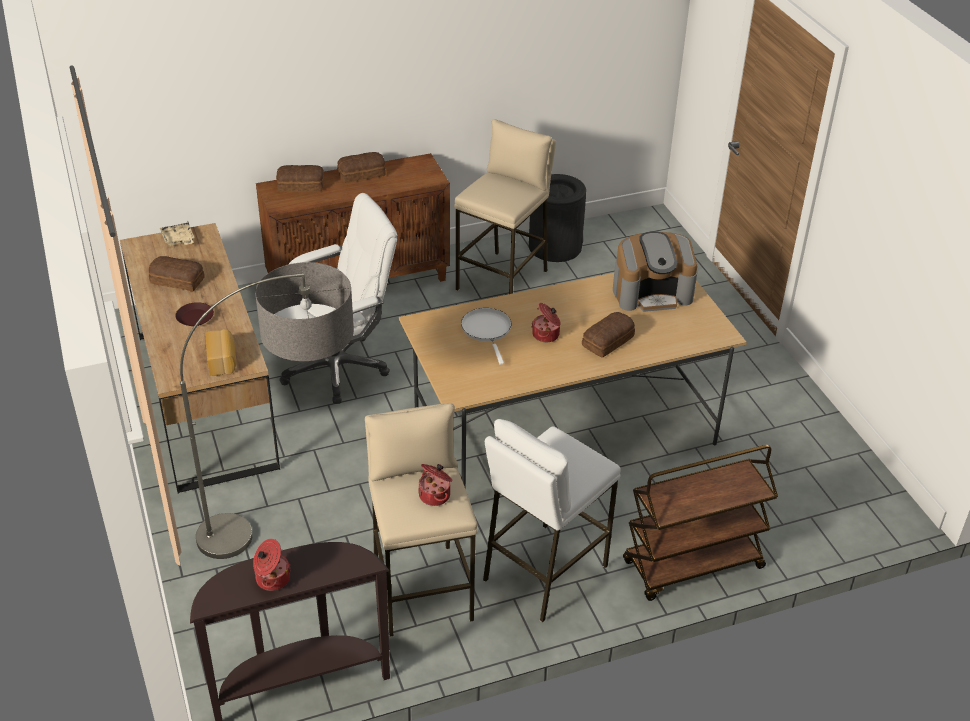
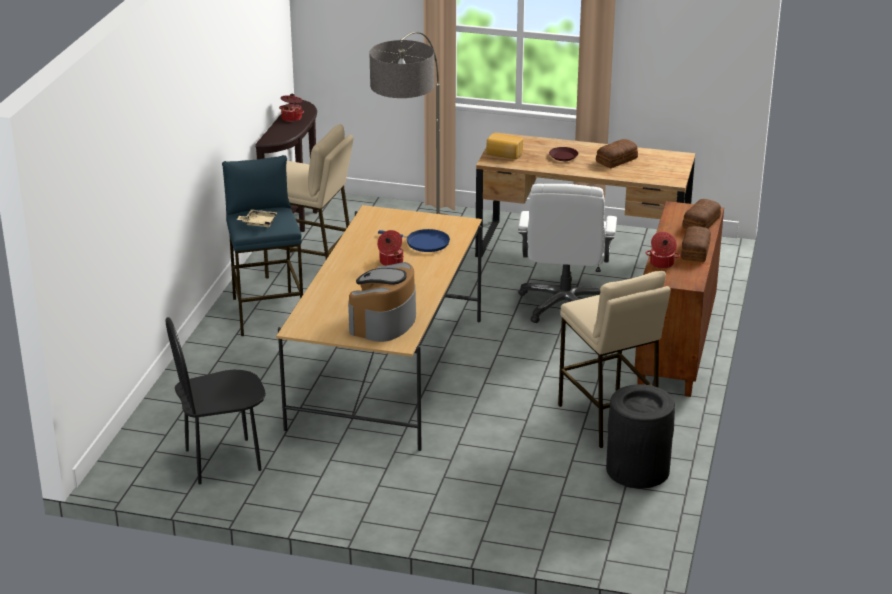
camera: 125 degrees right, 10 degrees down
beige tray [160,222,194,246] -> beige tray moved to [237,209,277,227]
cooking pot [418,464,452,506] -> cooking pot moved to [646,232,680,269]
white frying pan [461,308,511,365] -> blue frying pan [378,229,450,252]
white stool [483,419,621,623] -> blue stool [222,155,303,336]
bread [582,312,635,358] -> none
brown cart [623,445,778,601] -> none
none -> black chair [165,317,266,484]

